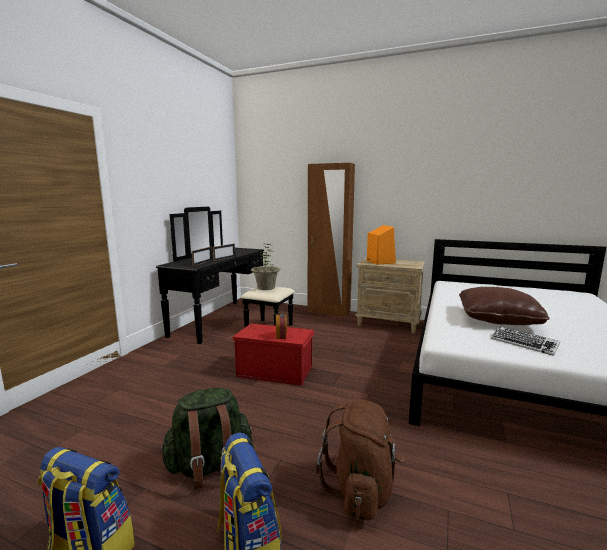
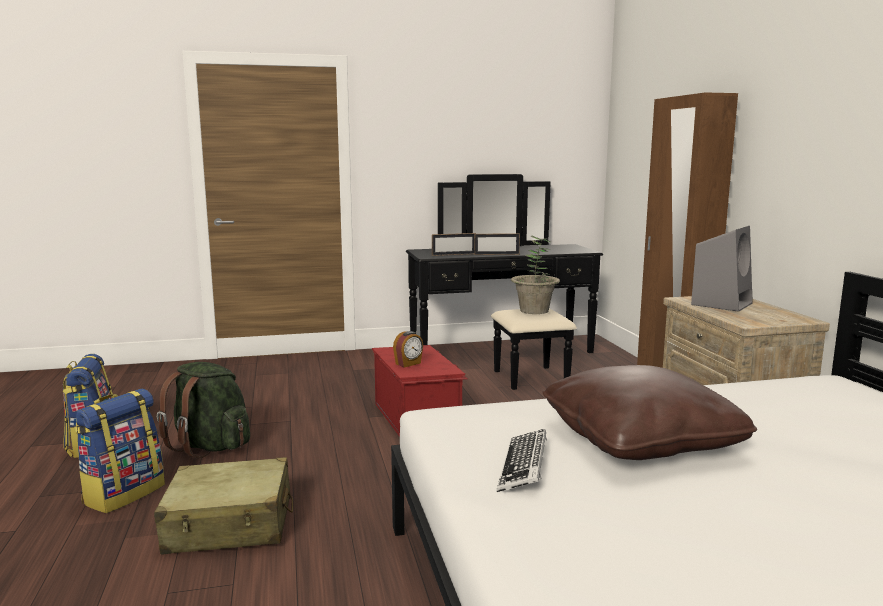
camera: 55 degrees right, 0 degrees up
brown backpack [316,399,404,520] -> beige suitcase [154,457,293,555]
orange speaker [367,225,396,265] -> grey speaker [691,226,753,312]

